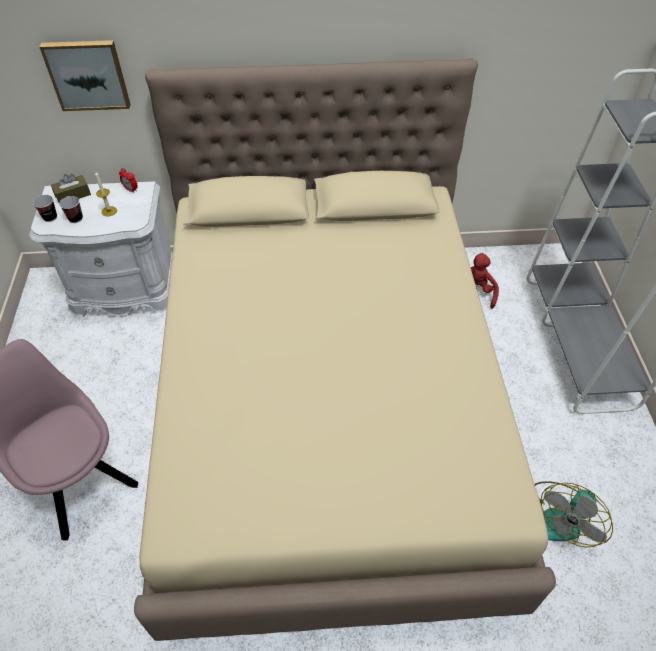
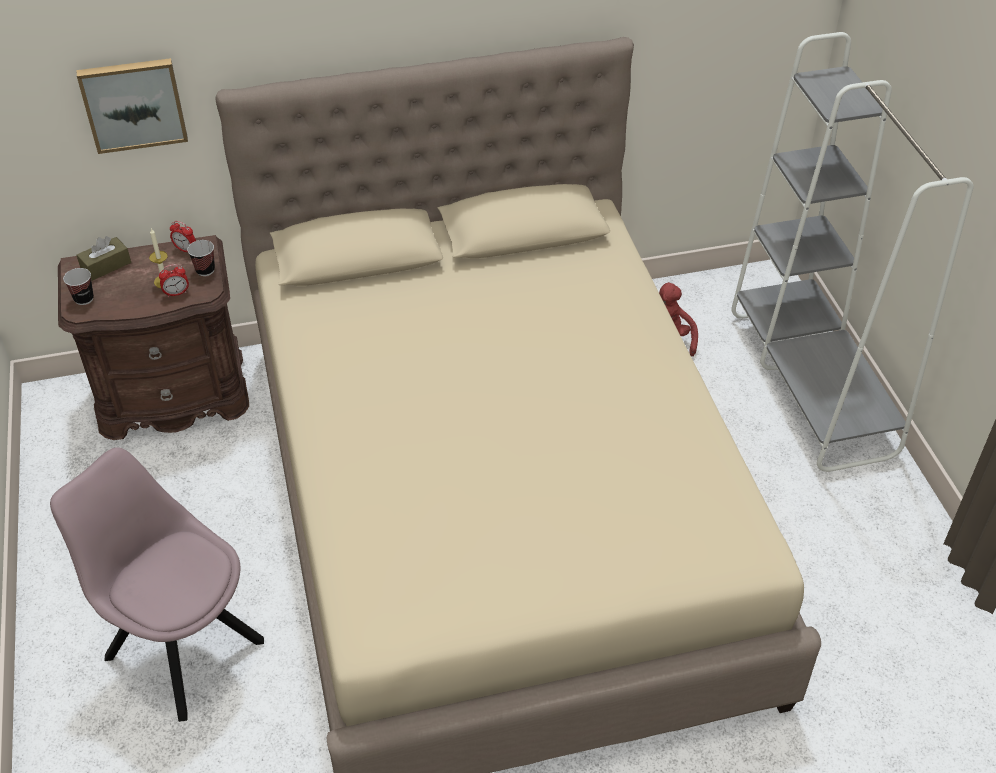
camera: 10 degrees left, 5 degrees down
white nightstand [29,181,173,317] -> brown nightstand [58,235,249,440]
cup [59,196,83,223] -> cup moved to [187,240,215,276]
fan [535,481,613,547] -> none
none -> alarm clock [159,264,189,297]

